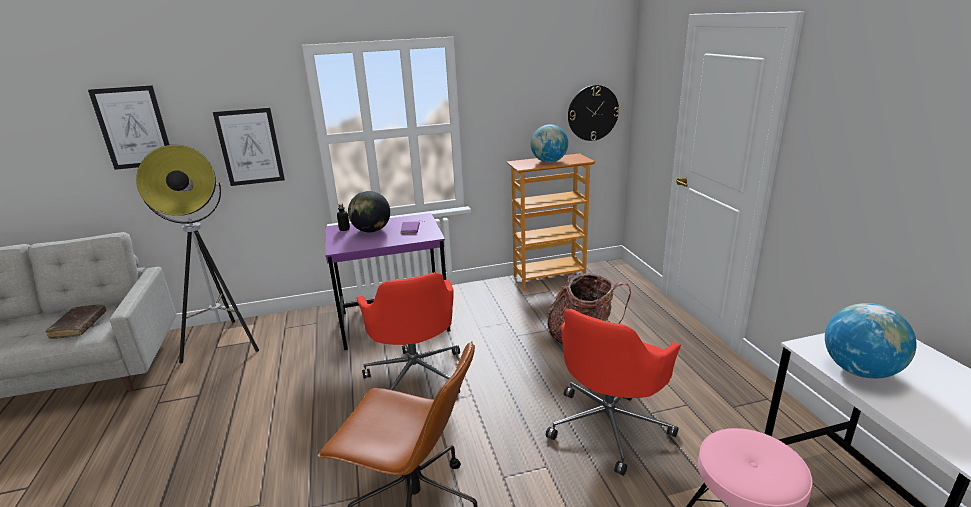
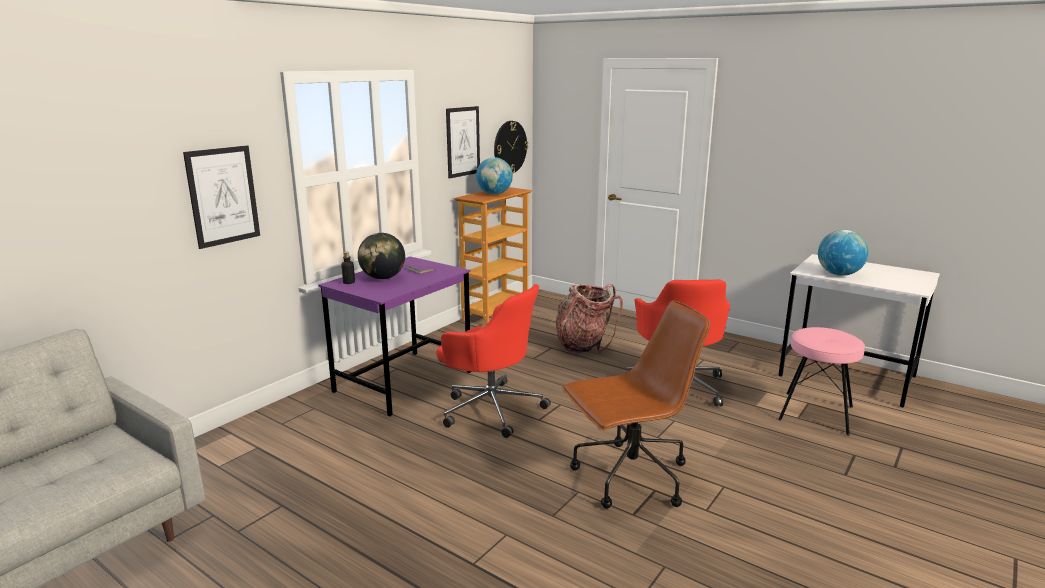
camera: 40 degrees left, 5 degrees down
brown book [45,305,107,339] -> none
picture [88,85,170,170] -> picture moved to [446,106,480,179]
floor lamp [136,145,259,363] -> none

